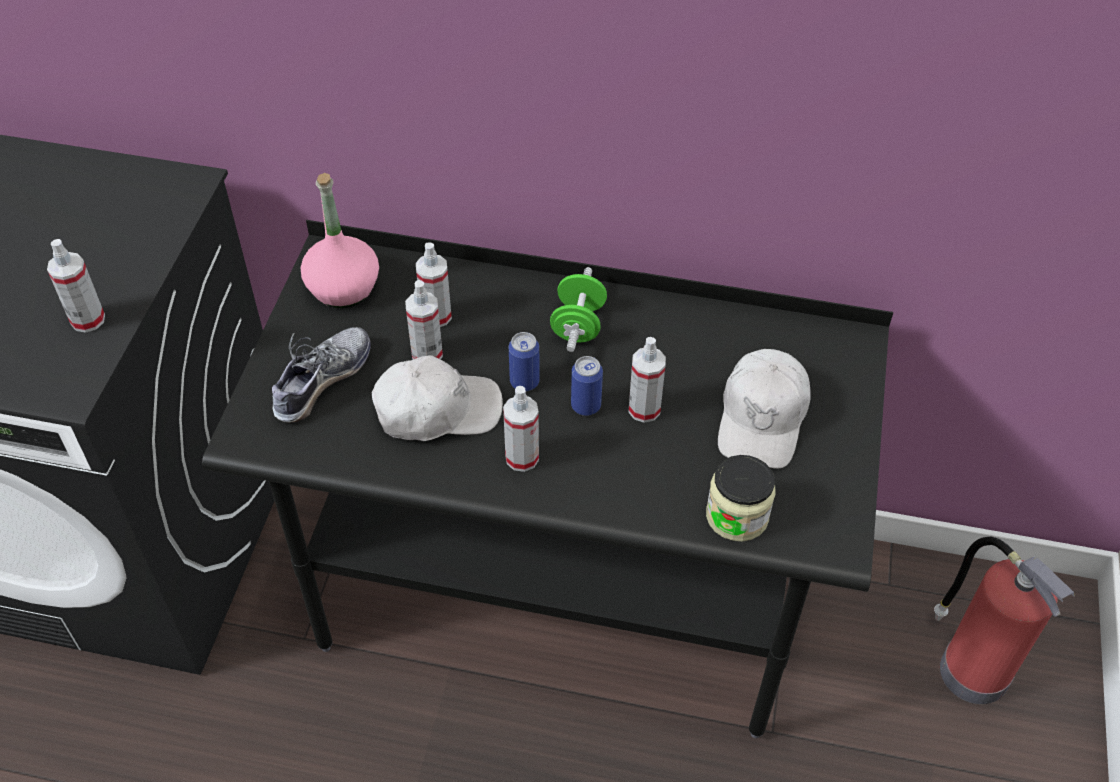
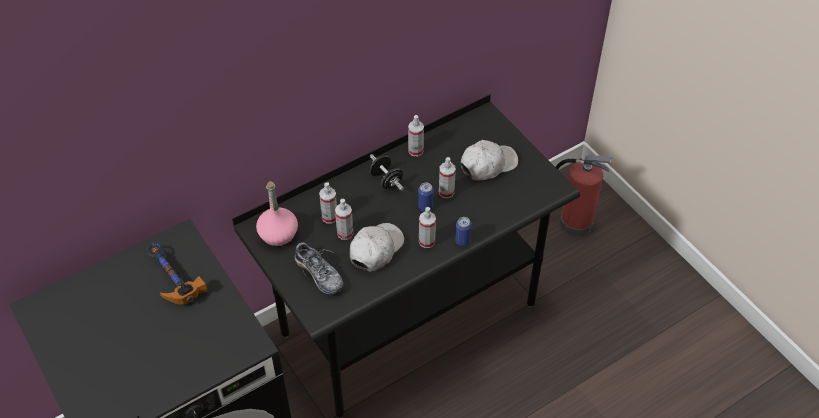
camera: 45 degrees left, 0 degrees up
spray bottle [47,239,105,333] -> spray bottle moved to [408,115,424,156]
shoe [272,327,371,423] -> shoe turned 150 degrees clockwise [295,242,343,294]
can [509,332,540,391] -> can moved to [455,217,472,246]
green dumbbell [550,267,607,352] -> black dumbbell [369,154,404,191]
jar [706,455,775,542] -> none
white cap [718,349,811,469] -> white cap turned 90 degrees counterclockwise [461,140,518,181]
none -> hammer [147,243,208,305]

